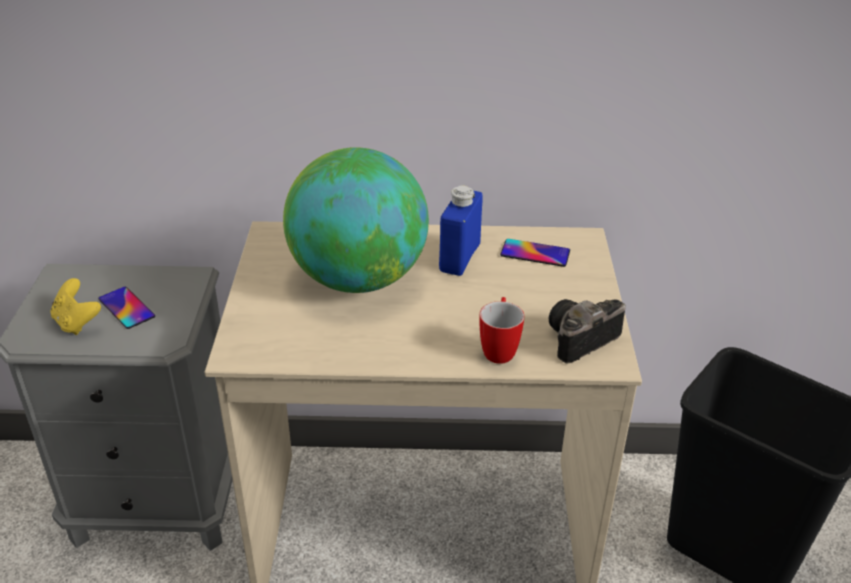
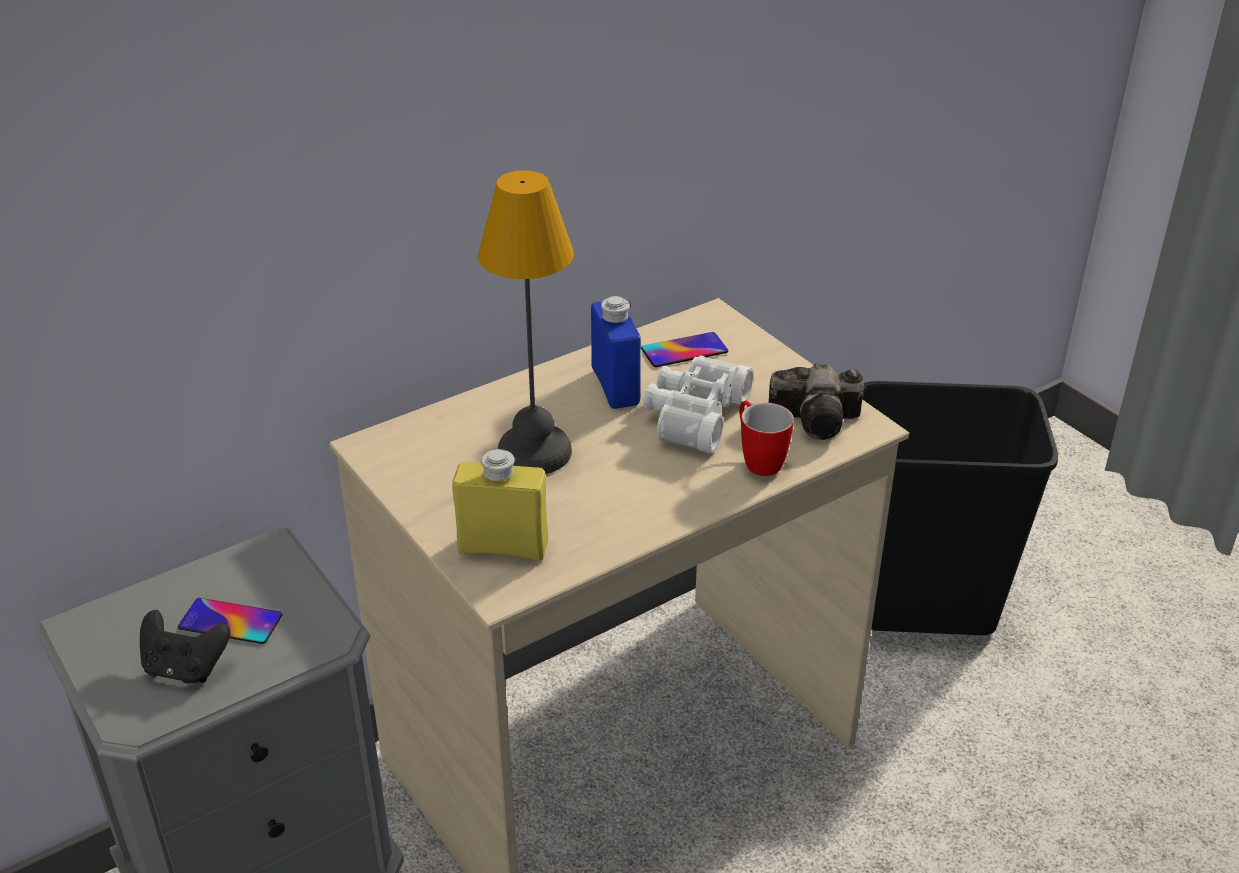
camera: 35 degrees left, 0 degrees up
yellow game controller [50,278,101,335] -> black game controller [140,610,230,684]
globe [283,147,429,293] -> table lamp [478,170,574,474]
camera [549,299,626,363] -> camera turned 105 degrees counterclockwise [769,363,864,440]
none -> yellow bottle [452,448,548,561]
none -> white binoculars [643,355,754,454]

